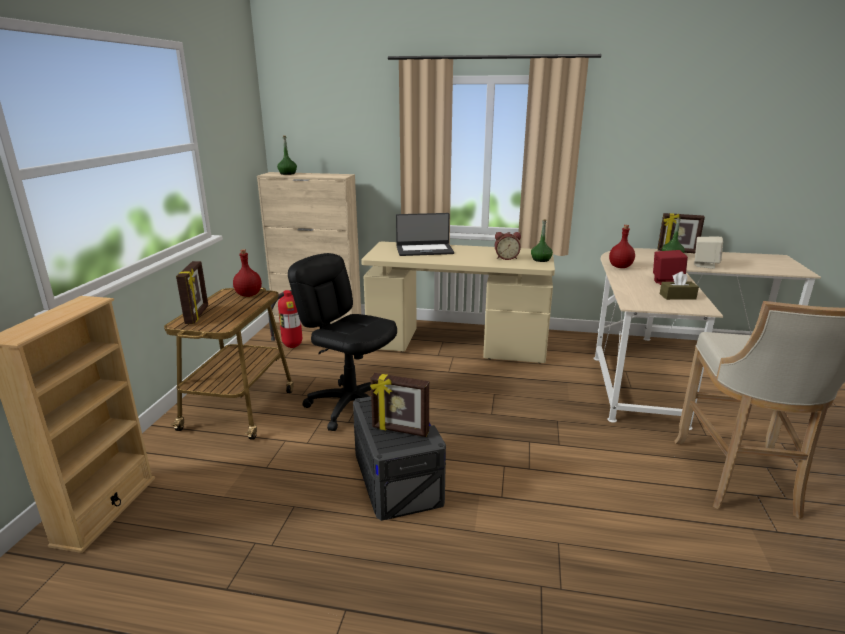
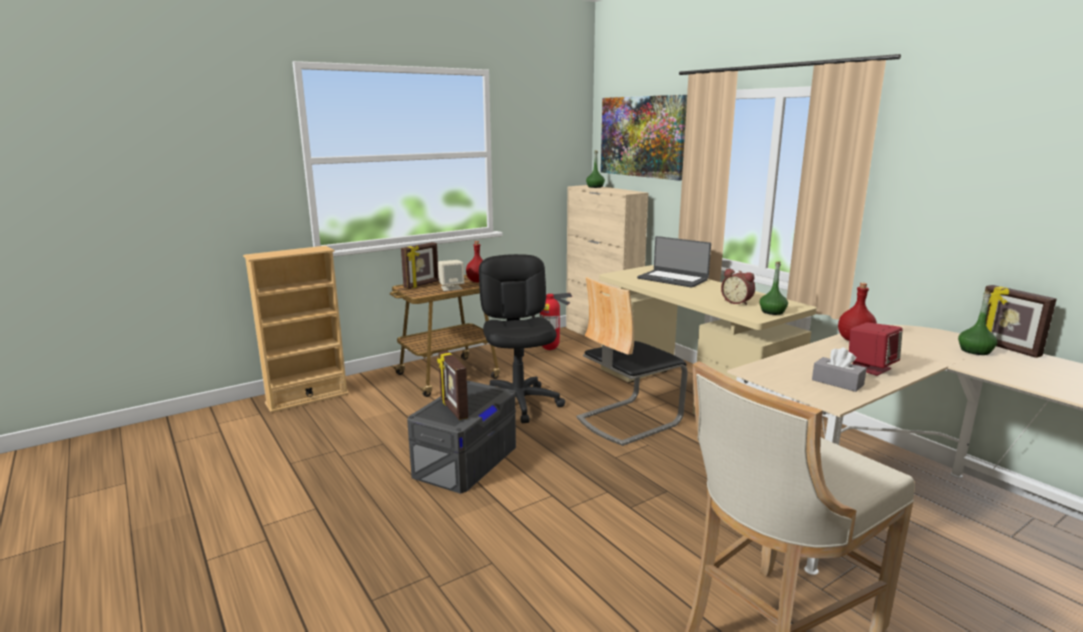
camera: 45 degrees right, 5 degrees down
brown tissue box [660,271,699,300] -> grey tissue box [812,347,867,392]
beige speaker [694,237,723,269] -> beige speaker moved to [438,260,465,291]
none -> chair [577,277,688,446]
none -> picture [601,95,687,181]

